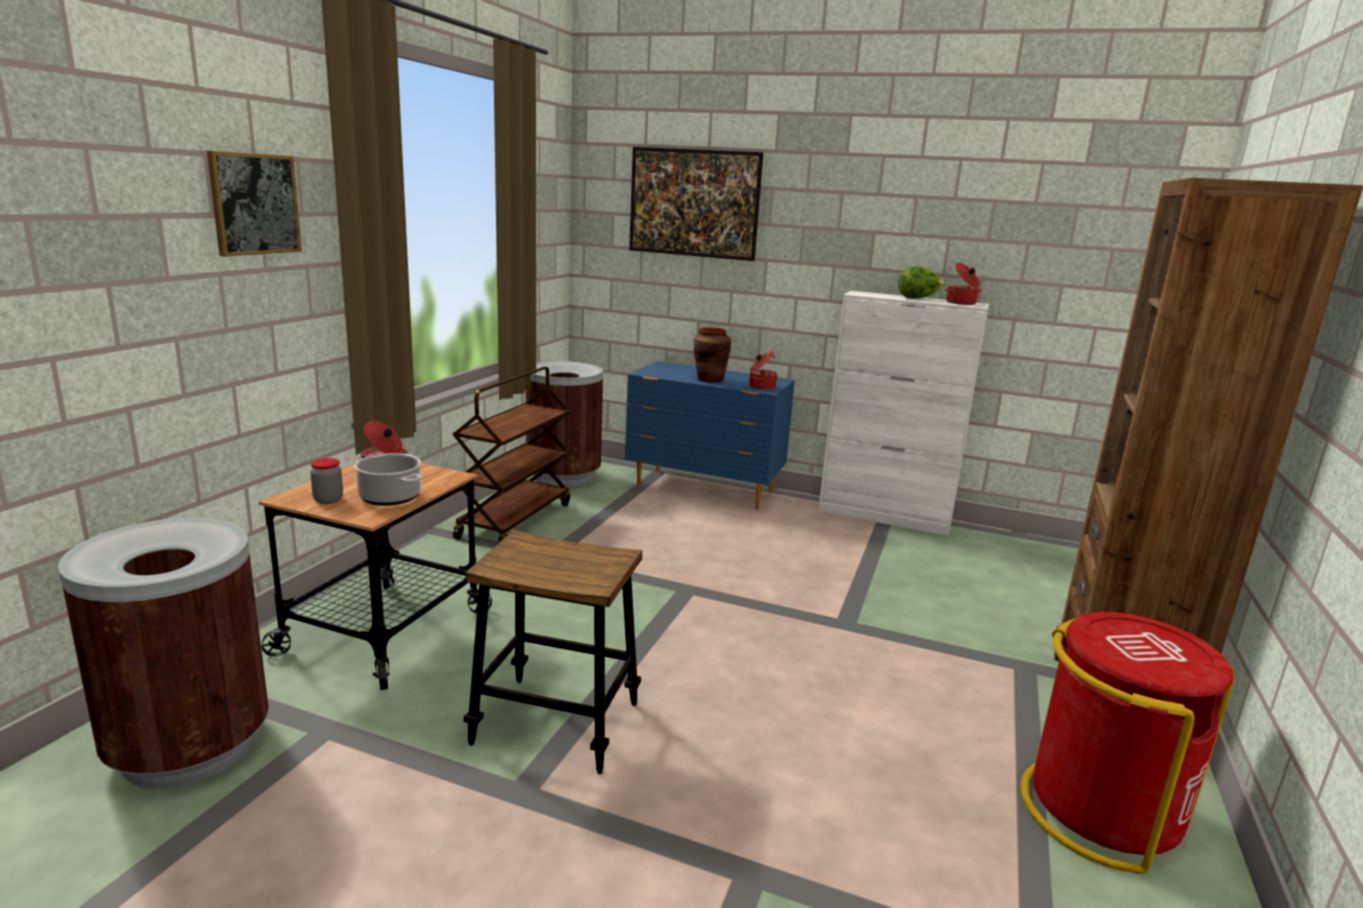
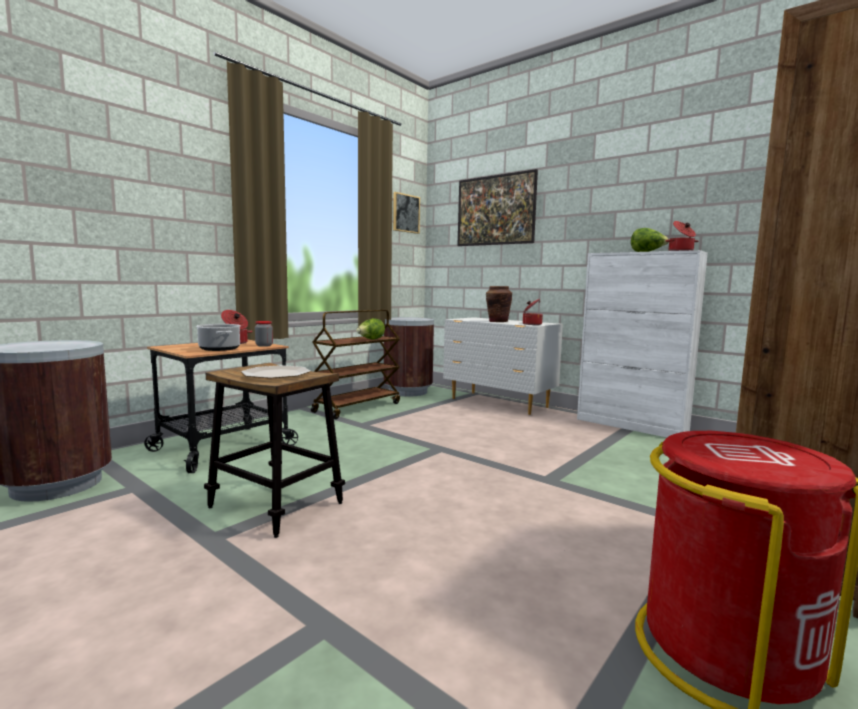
camera: 20 degrees right, 10 degrees down
picture [207,151,302,257] -> picture moved to [393,192,420,234]
jar [310,458,343,504] -> jar moved to [255,321,273,347]
blue dresser [625,361,795,509] -> white dresser [443,317,563,415]
none -> plate [241,365,311,378]
none -> lettuce [356,318,385,340]

